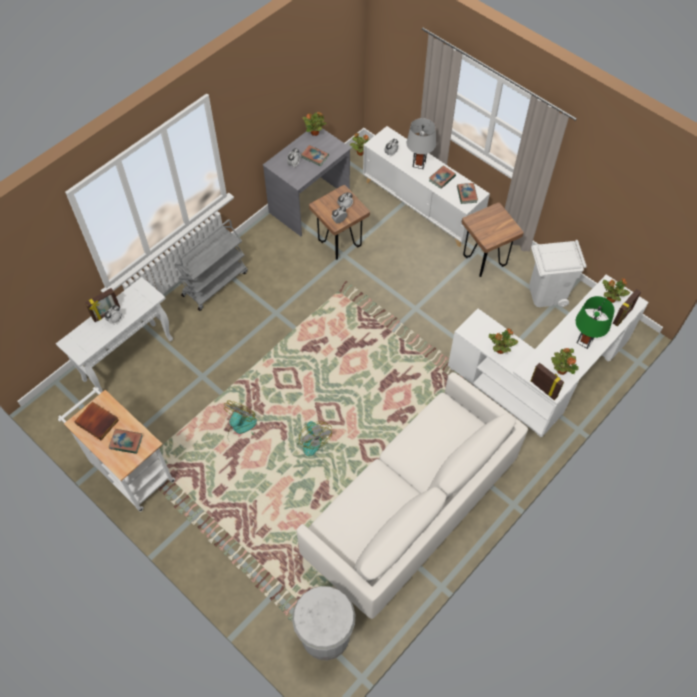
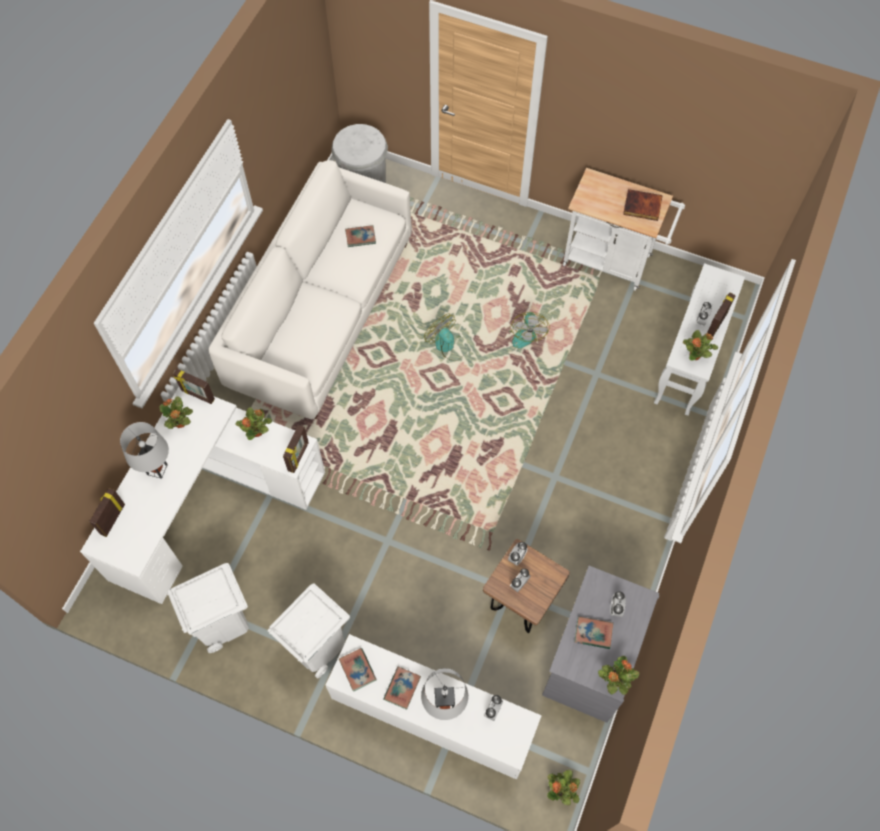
camera: 160 degrees right, 5 degrees up
book [109,429,143,454] -> book moved to [345,225,376,247]
grey cart [175,219,248,311] -> none
brown stool [462,203,524,277] -> white trash can [268,583,350,679]
green table lamp [576,296,615,349] -> grey table lamp [120,422,169,479]
potted plant [603,278,630,303] -> potted plant moved to [683,330,718,361]
none -> picture frame [283,425,309,473]

